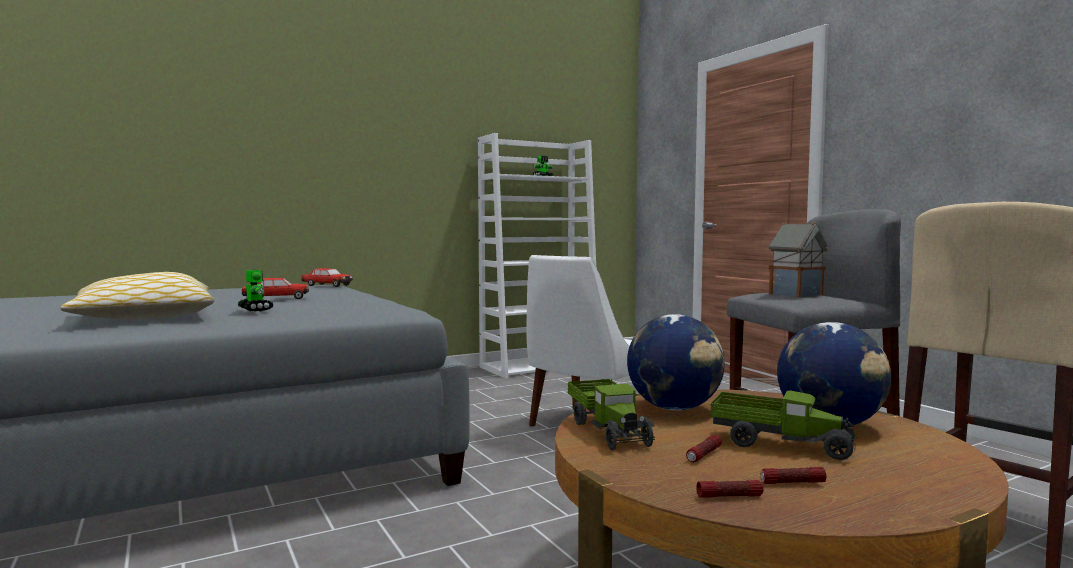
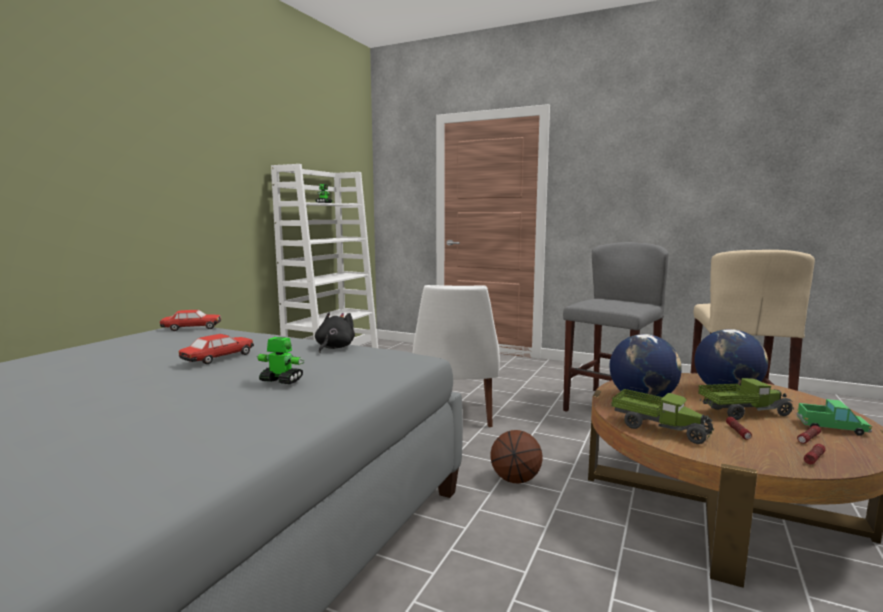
camera: 35 degrees left, 5 degrees up
pillow [60,272,214,319] -> none
toy house [768,222,828,298] -> none
none -> black plush toy [315,312,355,353]
none -> basketball [491,430,542,484]
none -> toy truck [797,399,872,436]

